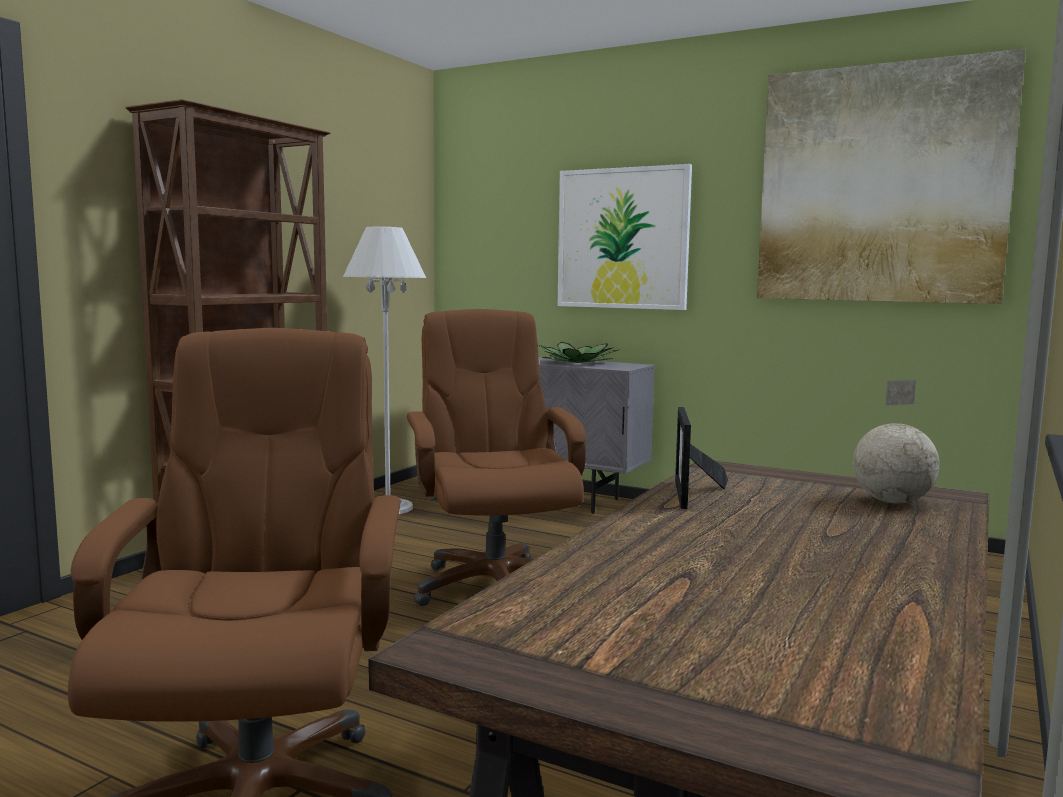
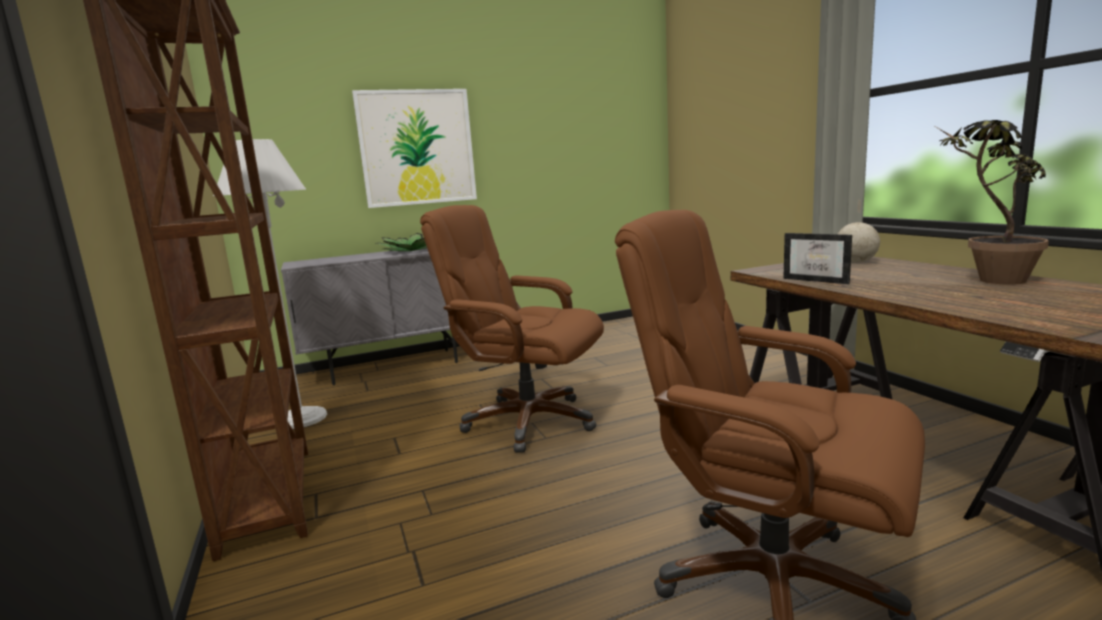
camera: 50 degrees left, 5 degrees up
picture [757,49,1025,304] -> none
none -> potted plant [933,120,1049,285]

